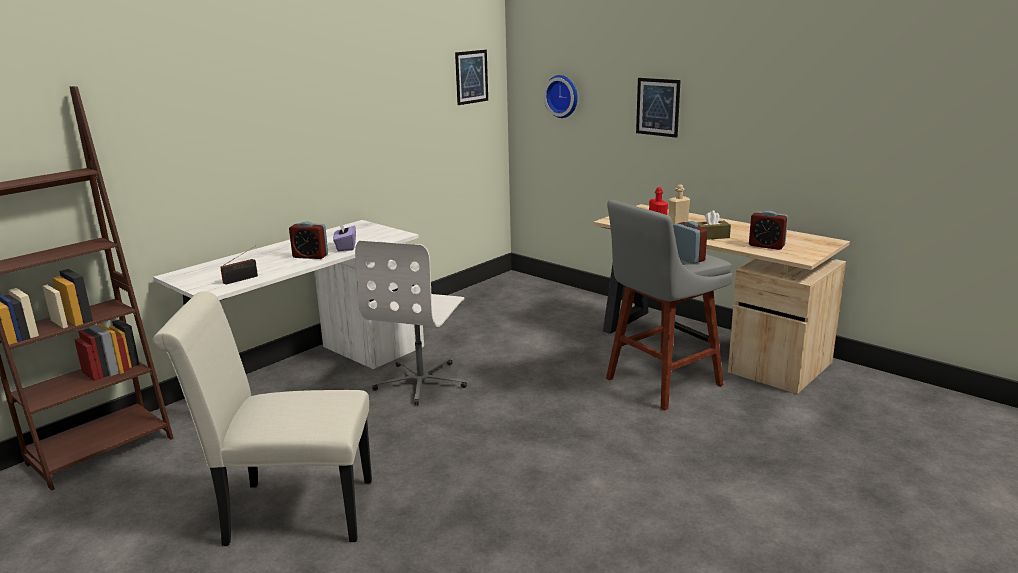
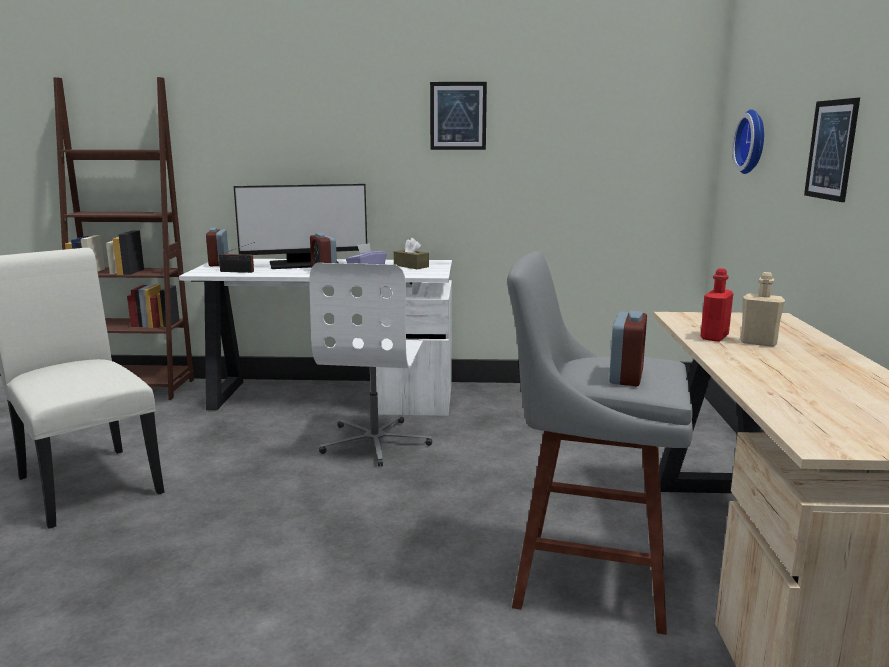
camera: 50 degrees right, 5 degrees down
white office chair [355,240,467,405] -> white office chair turned 60 degrees counterclockwise [309,263,432,467]
picture [455,50,488,105] -> picture moved to [430,82,487,150]
brown tissue box [696,210,731,240] -> brown tissue box moved to [394,238,429,269]
alarm clock [749,211,788,250] -> alarm clock moved to [206,227,229,266]
none -> monitor [234,184,367,269]

